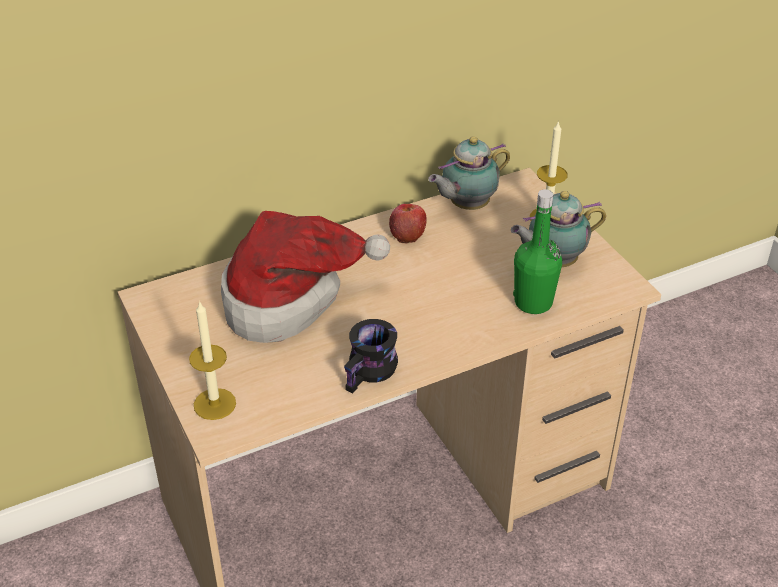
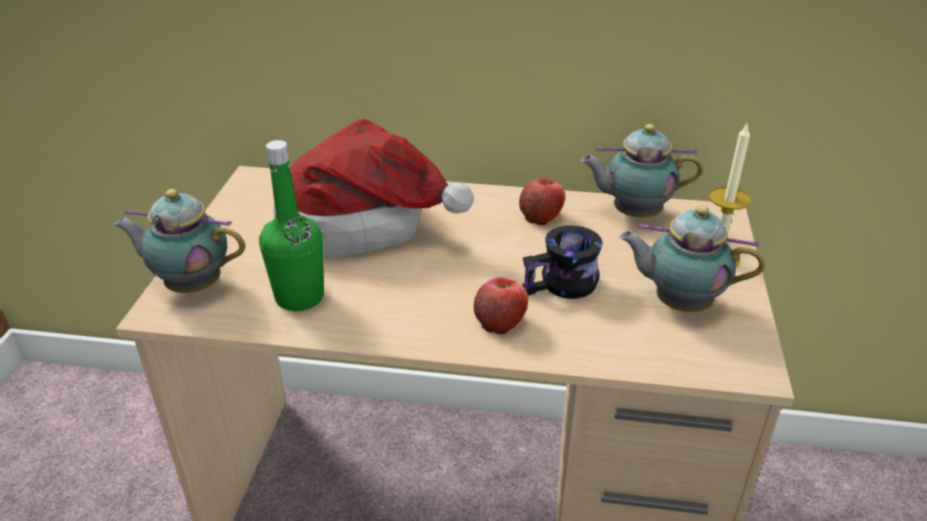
camera: 35 degrees right, 5 degrees down
candle [189,301,236,420] -> teapot [114,189,245,293]
black mug [344,319,398,394] -> black mug moved to [522,225,603,299]
green bottle [513,189,562,314] -> green bottle moved to [259,140,324,311]
none -> apple [474,277,528,334]

